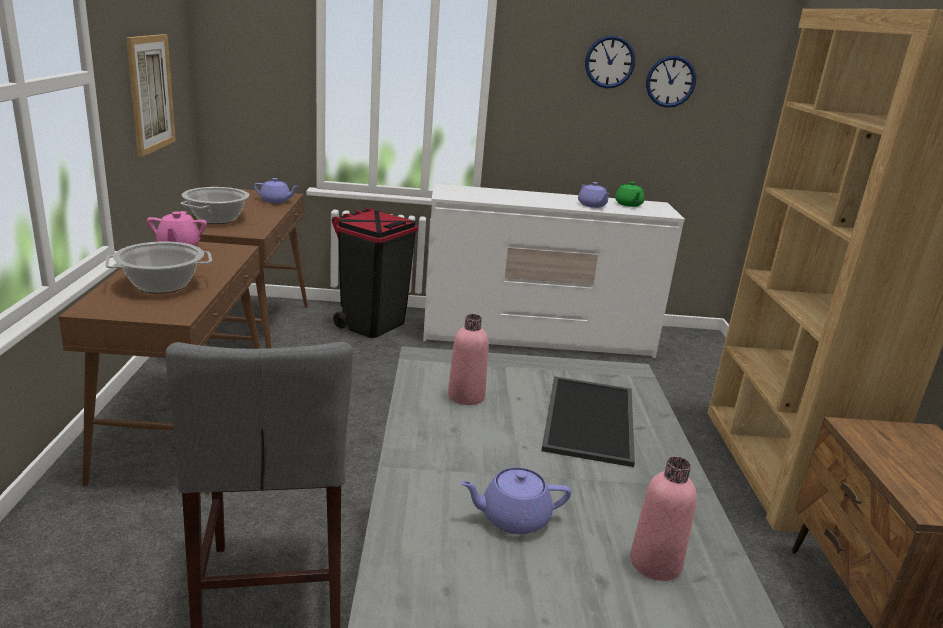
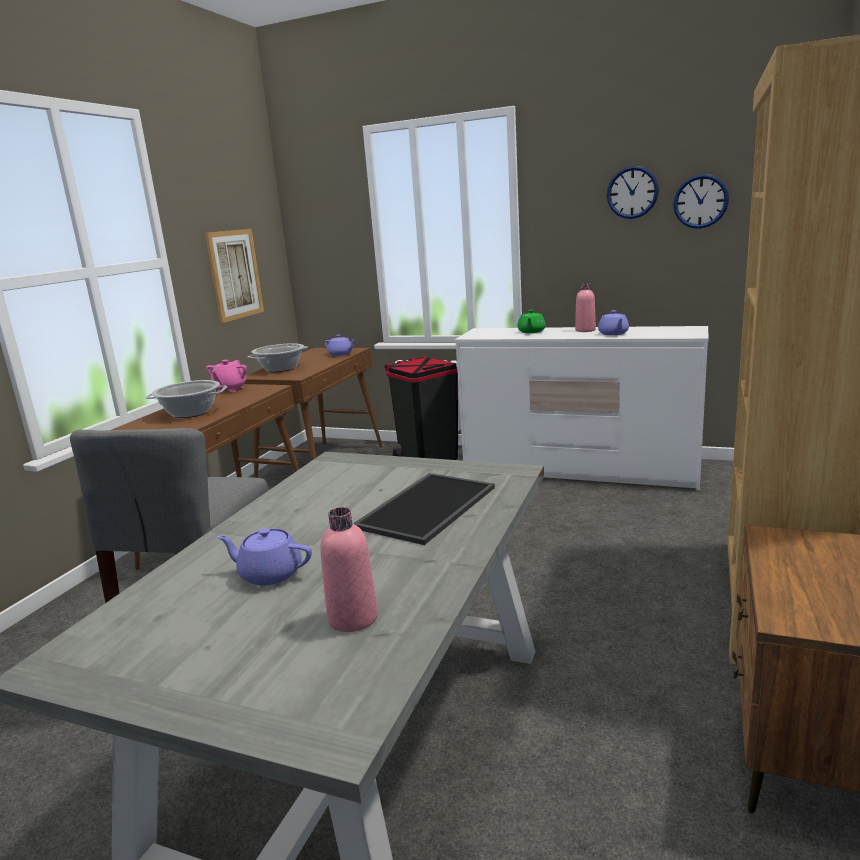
camera: 25 degrees right, 5 degrees down
pink bottle [448,314,489,405] -> pink bottle moved to [575,283,596,332]
green teapot [615,182,645,207] -> green teapot moved to [517,310,546,333]

